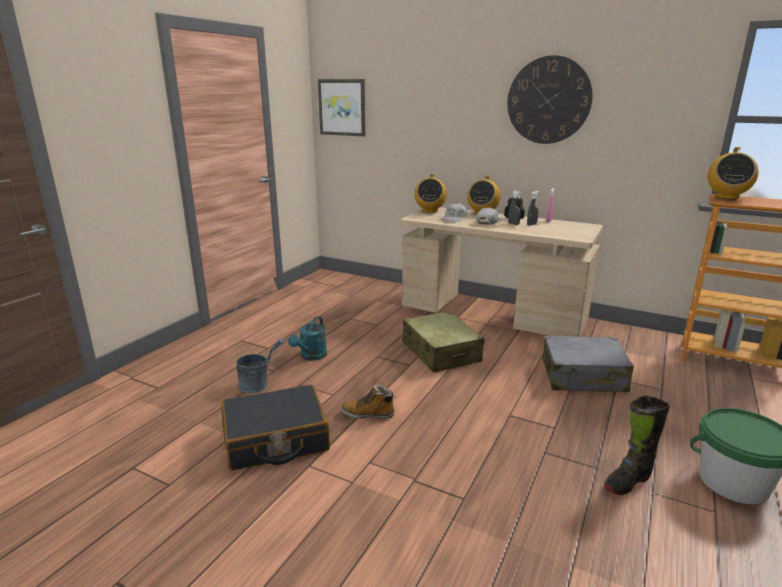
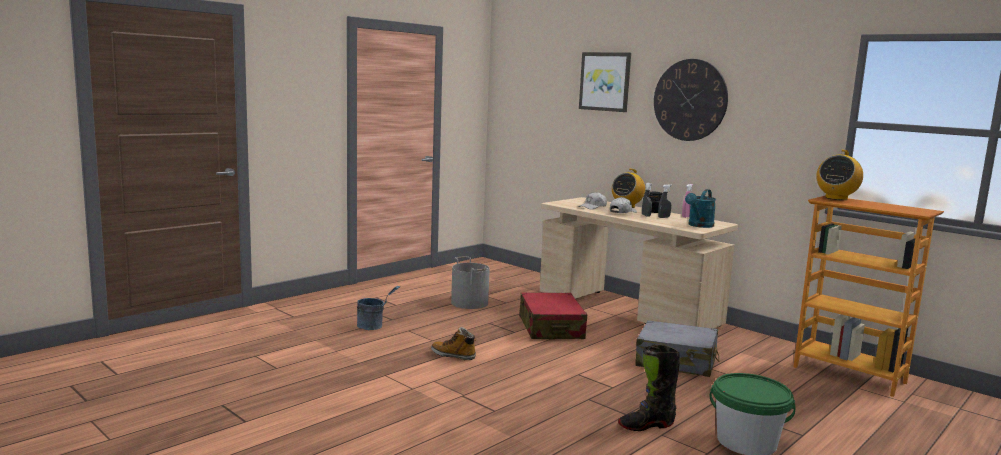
camera: 15 degrees right, 10 degrees down
black suitcase [221,384,330,470] -> none
turquoise watering can [288,316,327,361] -> turquoise watering can moved to [685,189,716,228]
picture [318,79,366,136] -> picture moved to [579,52,631,112]
beige suitcase [403,311,484,372] -> red suitcase [519,292,587,339]
radio [414,173,447,213] -> none
none -> grey bucket [451,256,490,309]

